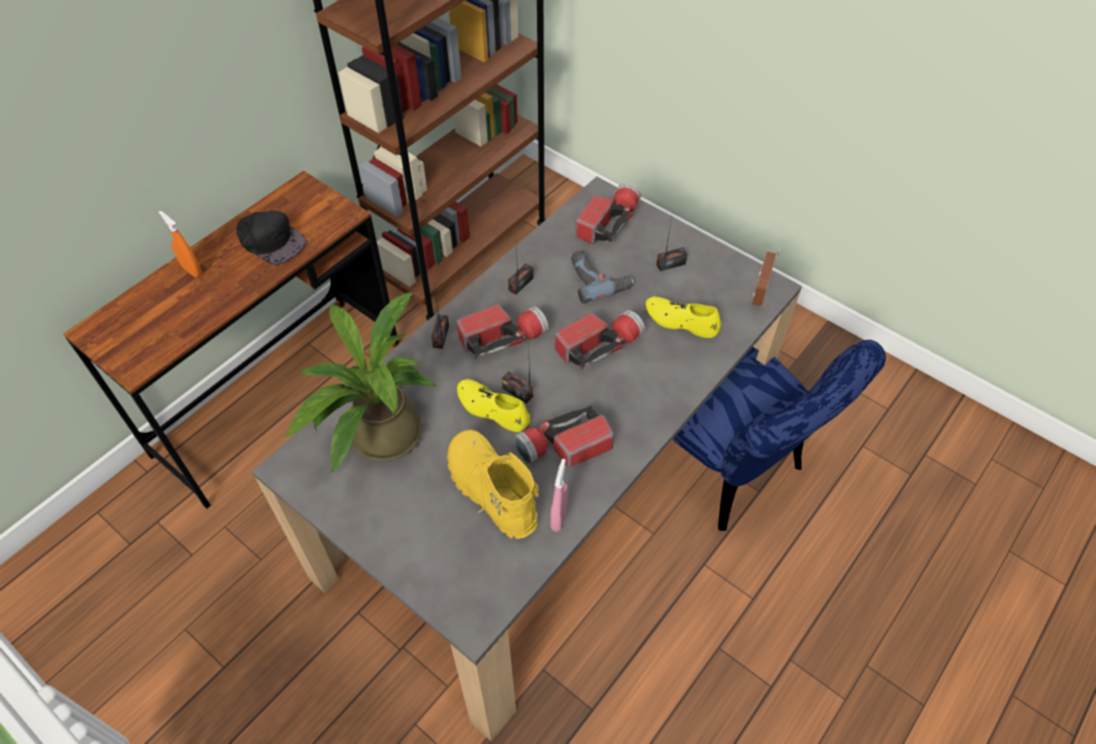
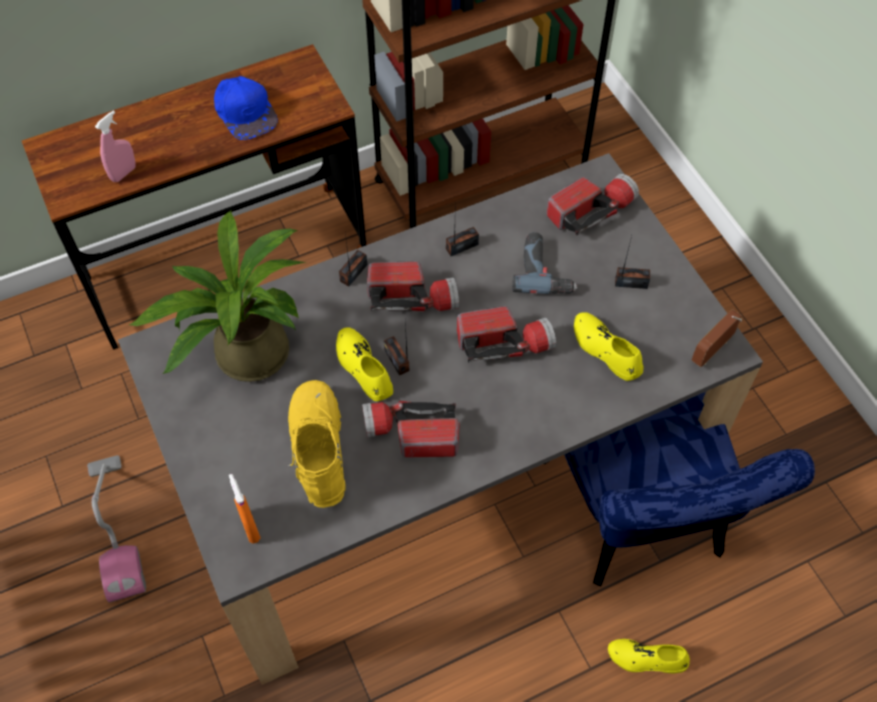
camera: 25 degrees right, 5 degrees up
orange spray bottle [159,211,202,278] -> orange spray bottle moved to [229,474,261,544]
black cap [236,211,306,265] -> blue cap [214,76,278,140]
pink spray bottle [550,459,568,532] -> pink spray bottle moved to [95,110,136,182]
none -> vacuum cleaner [87,455,146,603]
none -> yellow shoe [608,639,690,673]

